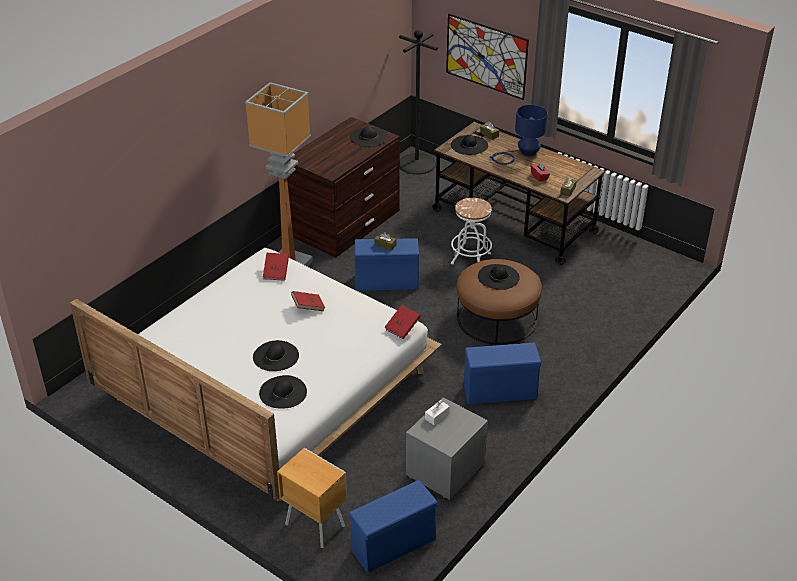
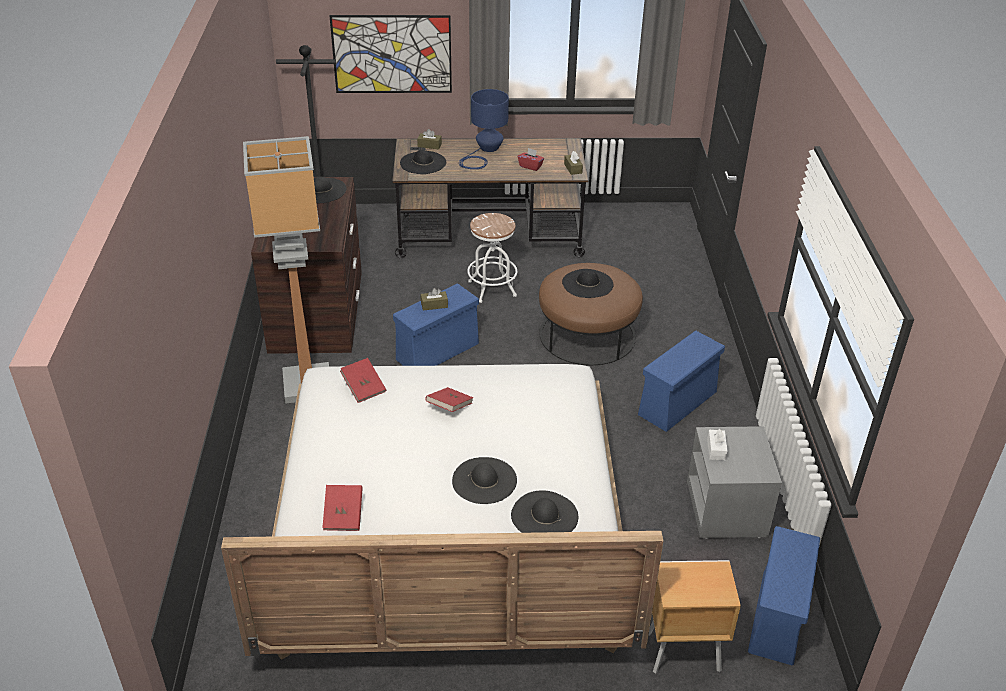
camera: 40 degrees left, 0 degrees up
red book [384,305,421,339] -> red book moved to [322,485,363,531]

